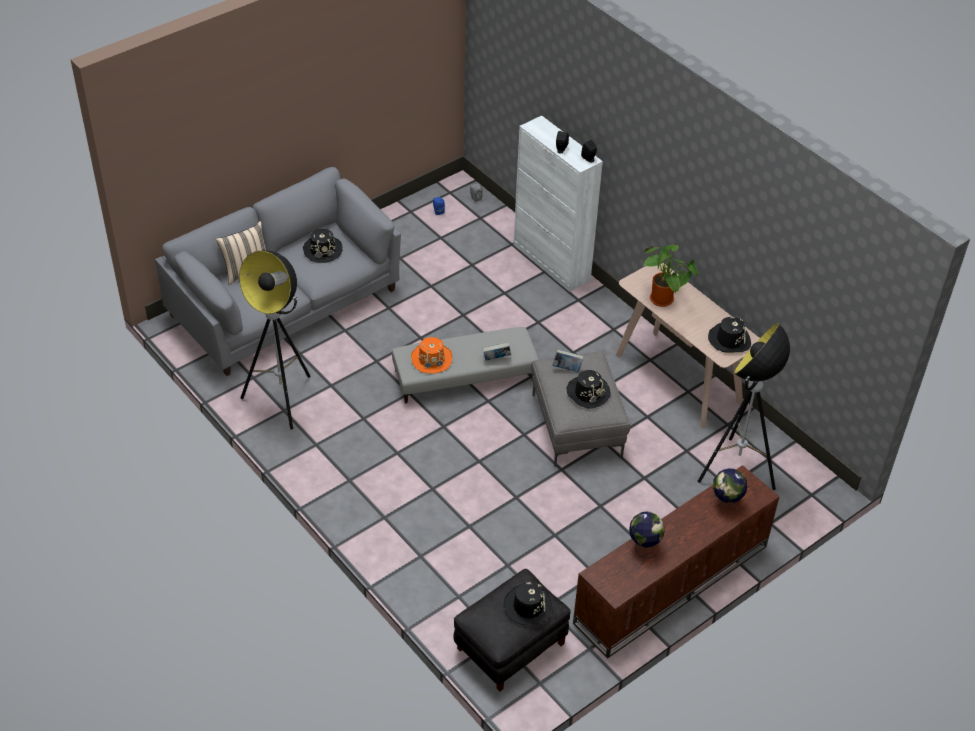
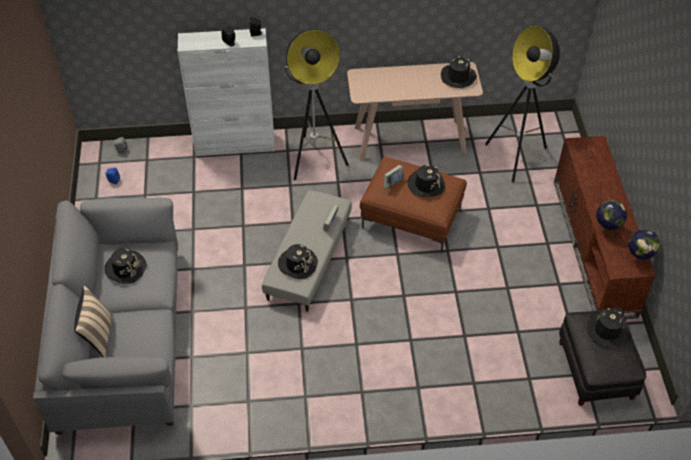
camera: 55 degrees left, 5 degrees up
floor lamp [239,250,311,430] -> floor lamp moved to [284,29,349,180]
orange hat [411,337,452,374] -> black hat [278,244,318,279]
grey ottoman [531,352,630,467] -> brown ottoman [360,157,467,253]
potted plant [643,245,698,307] -> none
globe [713,469,747,508] -> globe moved to [626,229,660,264]

